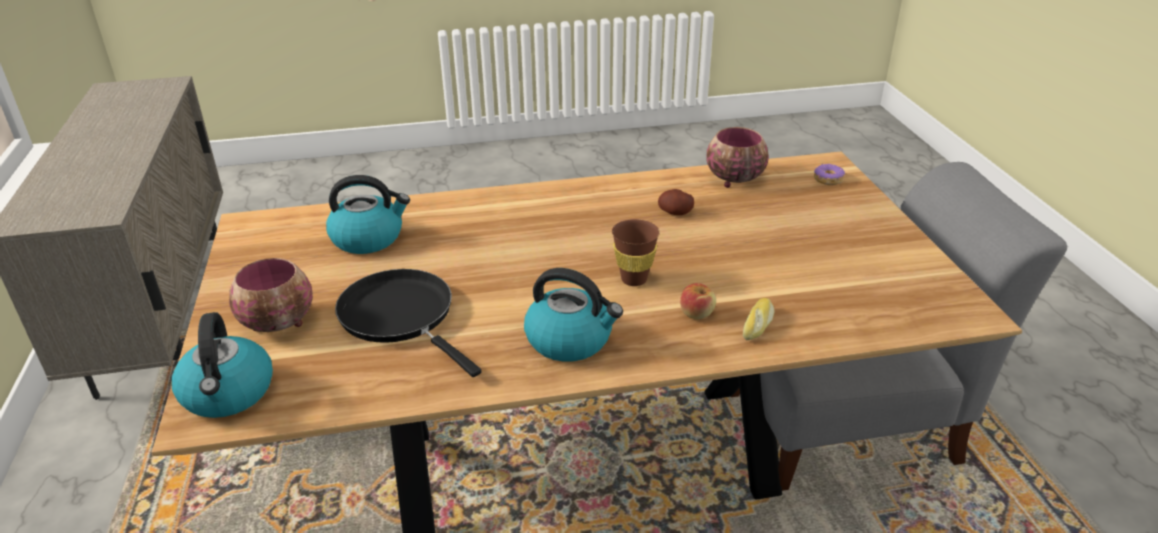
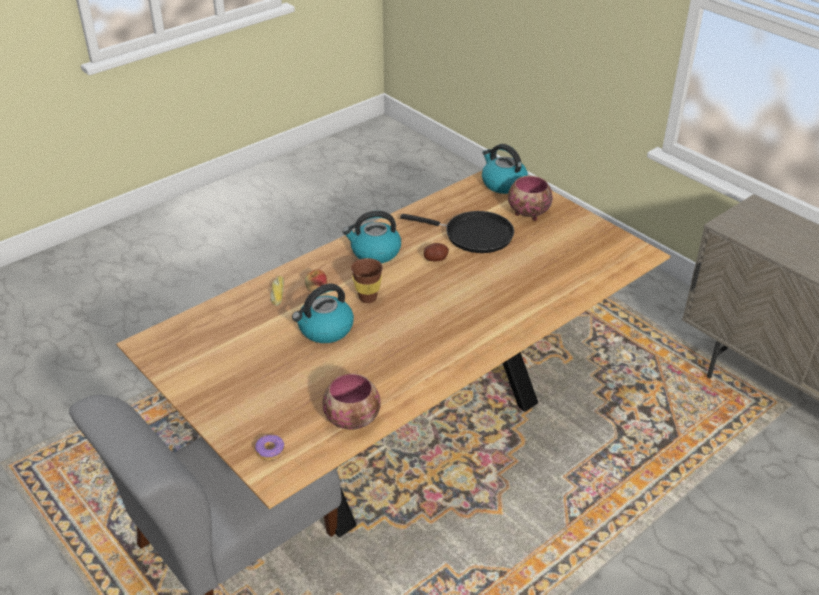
camera: 150 degrees right, 5 degrees up
kettle [326,175,410,254] -> kettle moved to [292,284,354,343]
potato [658,189,694,215] -> potato moved to [424,243,449,261]

